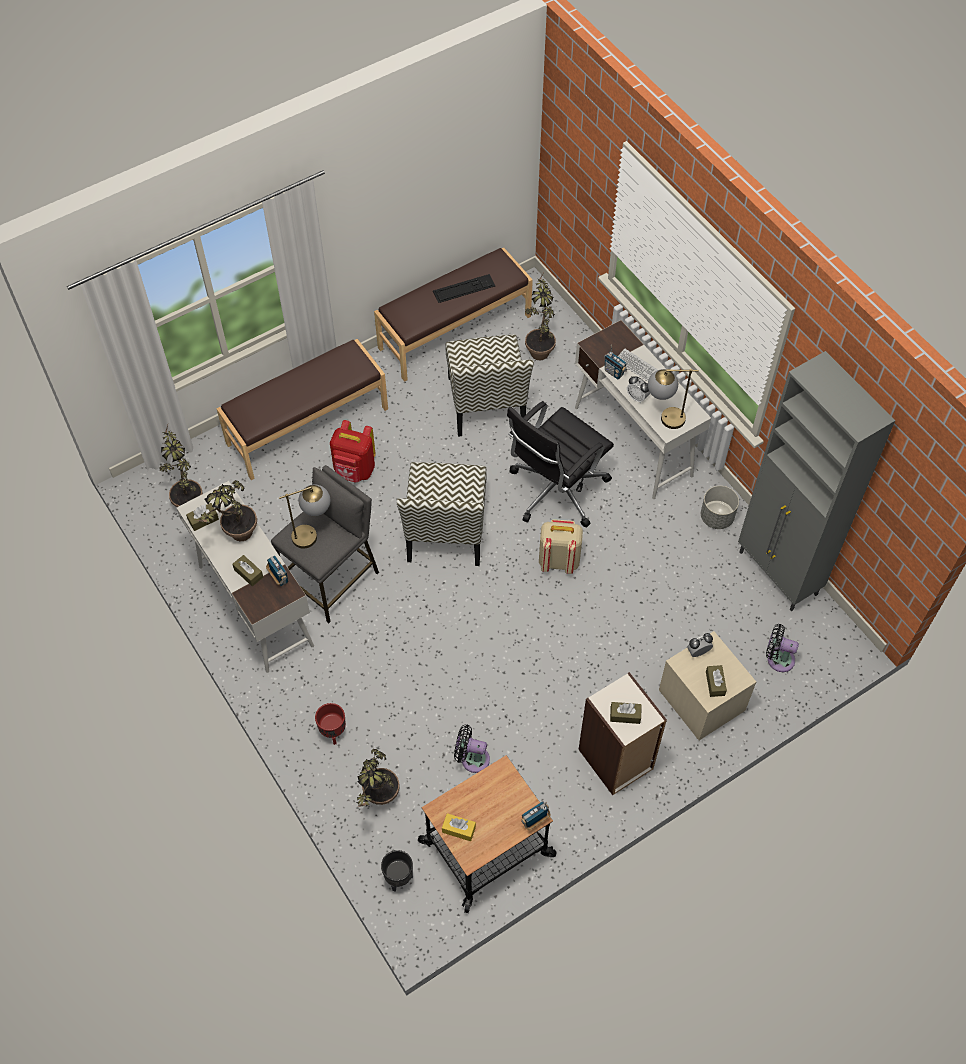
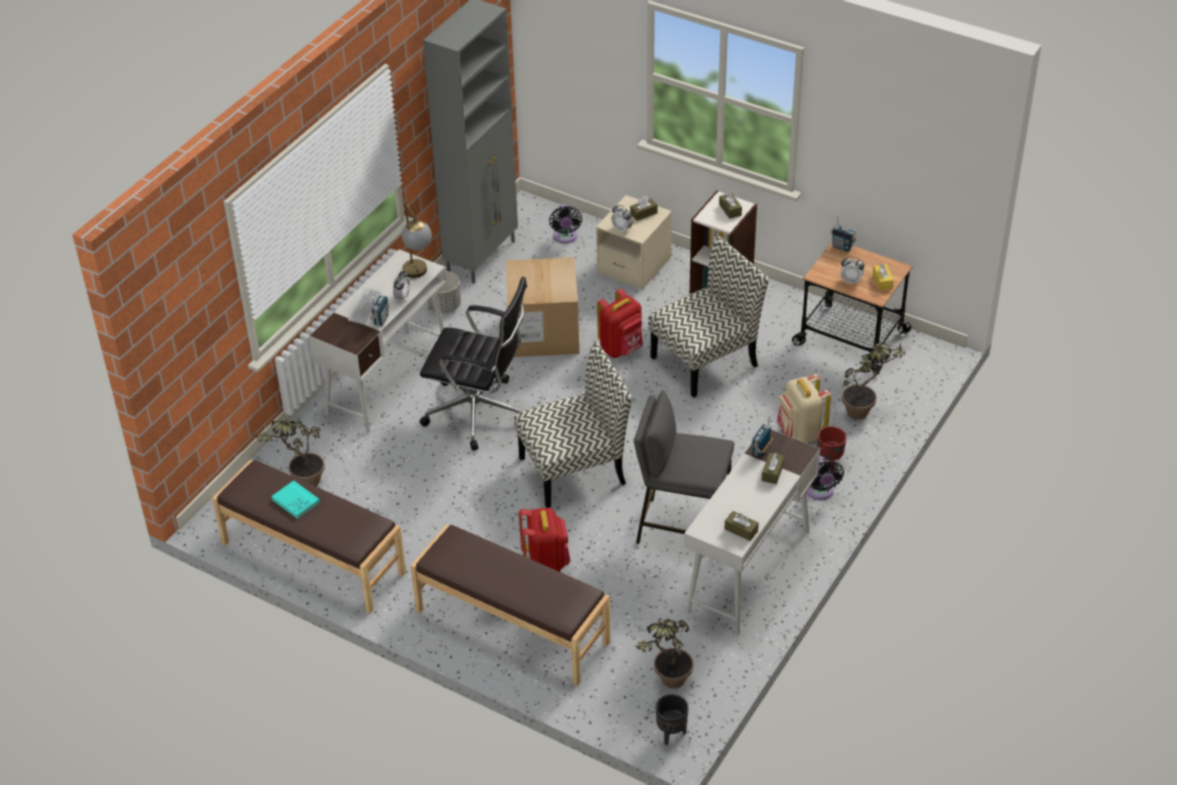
camera: 115 degrees left, 15 degrees down
potted plant [196,480,257,541] -> none
table lamp [279,484,330,548] -> none
black planter [381,850,413,891] -> black planter moved to [656,694,689,745]
keyboard [433,274,495,303] -> turquoise book [271,481,320,519]
chair [445,334,534,437] -> chair moved to [648,236,769,398]
black fan [454,725,490,773] -> black fan moved to [806,456,844,500]
beige backpack [539,519,583,574] -> beige backpack moved to [777,374,831,443]
none -> cardboard box [506,257,579,357]
none -> red backpack [597,289,643,358]
none -> alarm clock [840,256,864,284]

